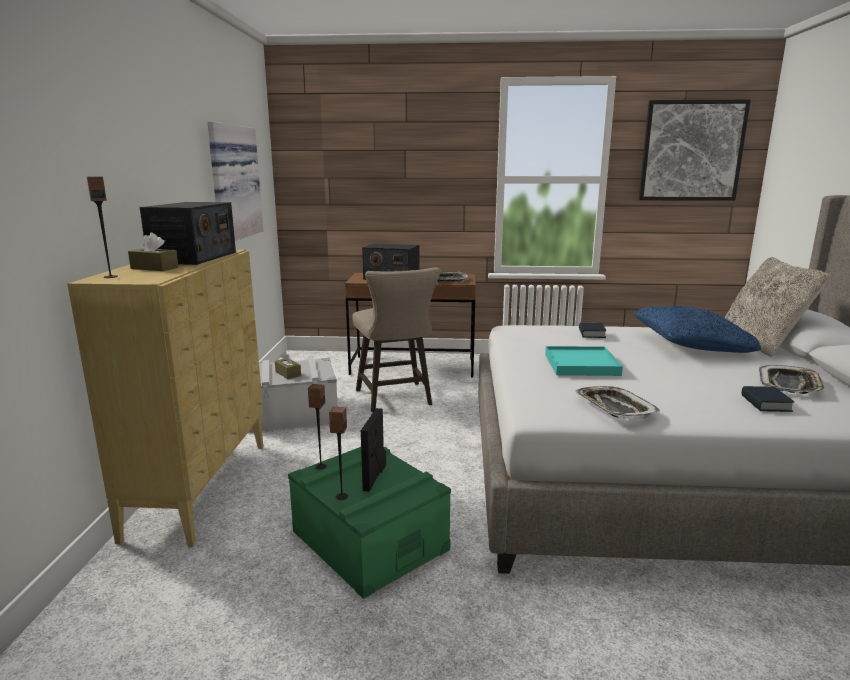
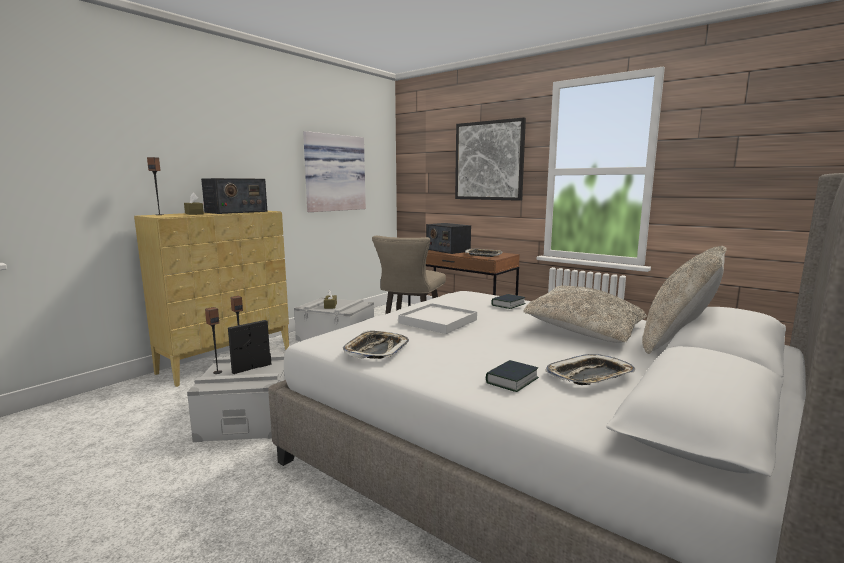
camera: 35 degrees right, 5 degrees down
green storage box [288,447,451,599] -> grey storage box [187,351,286,442]
turquoise tray [545,346,623,376] -> white tray [398,303,477,334]
blue pillow [633,306,761,353] -> beige pillow [524,286,646,343]
picture [638,100,751,201] -> picture moved to [455,117,526,201]

